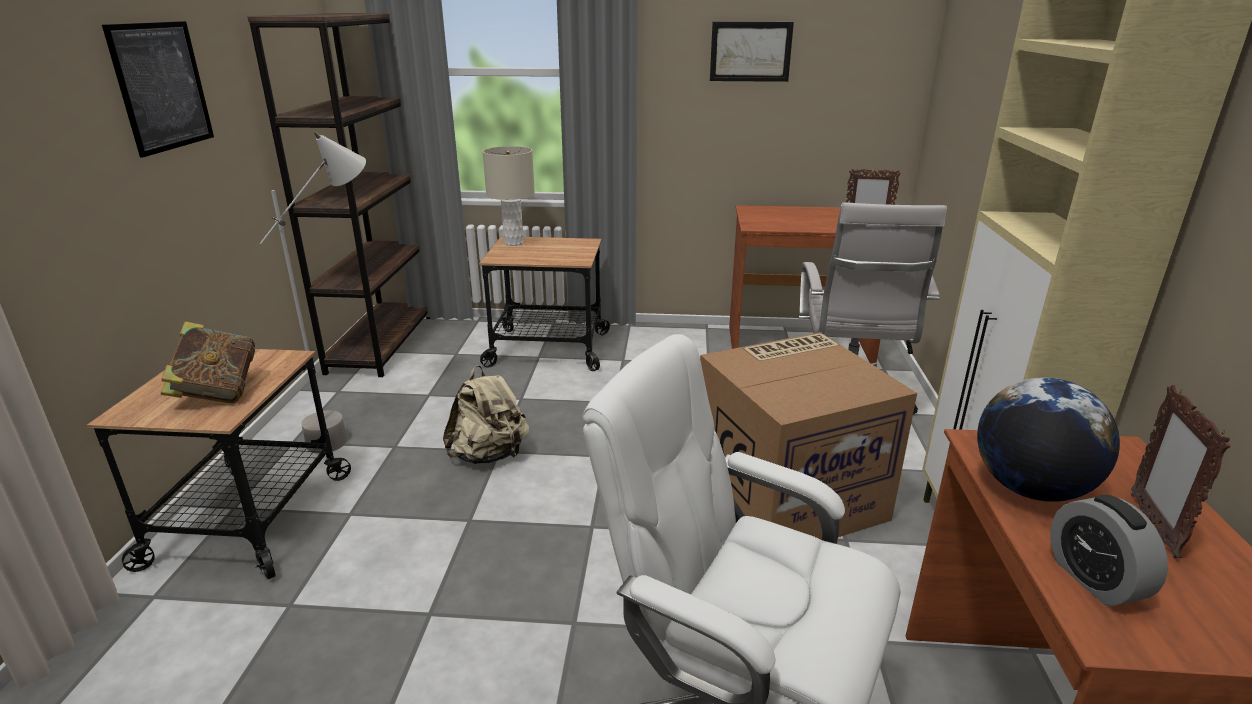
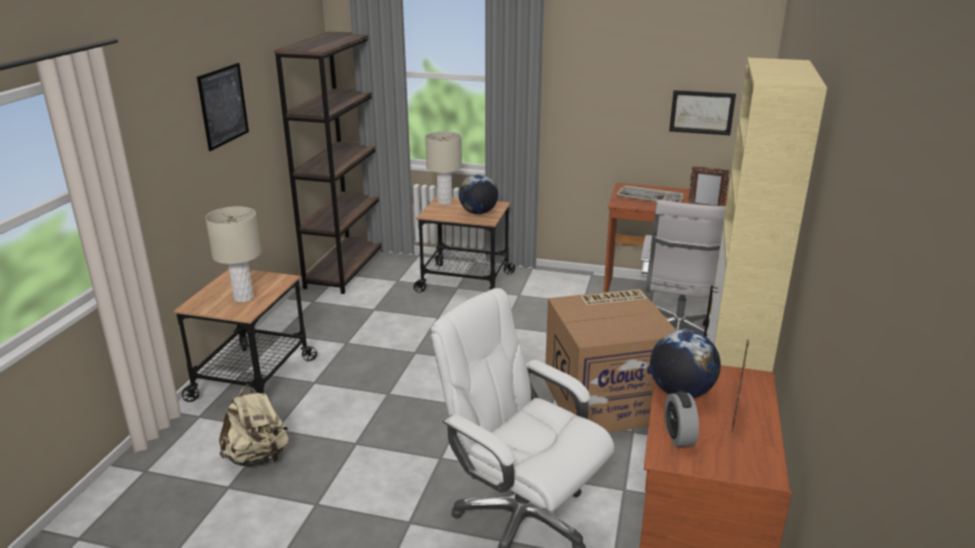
camera: 10 degrees right, 0 degrees up
book [161,321,255,404] -> beige table lamp [205,207,261,302]
grey floor lamp [260,132,366,454] -> none
beige backpack [443,365,529,464] -> beige backpack moved to [219,384,289,466]
picture [710,22,794,82] -> picture moved to [669,90,736,135]
none -> globe [459,175,498,214]
none -> keyboard [616,185,684,203]

